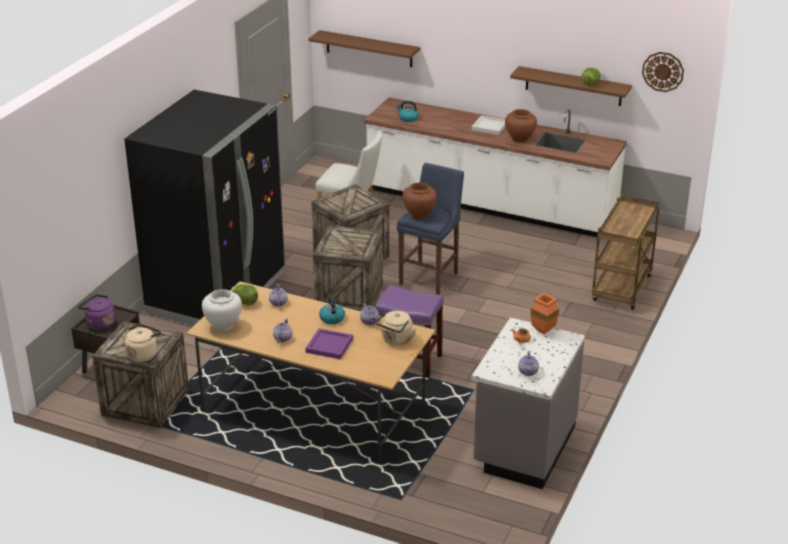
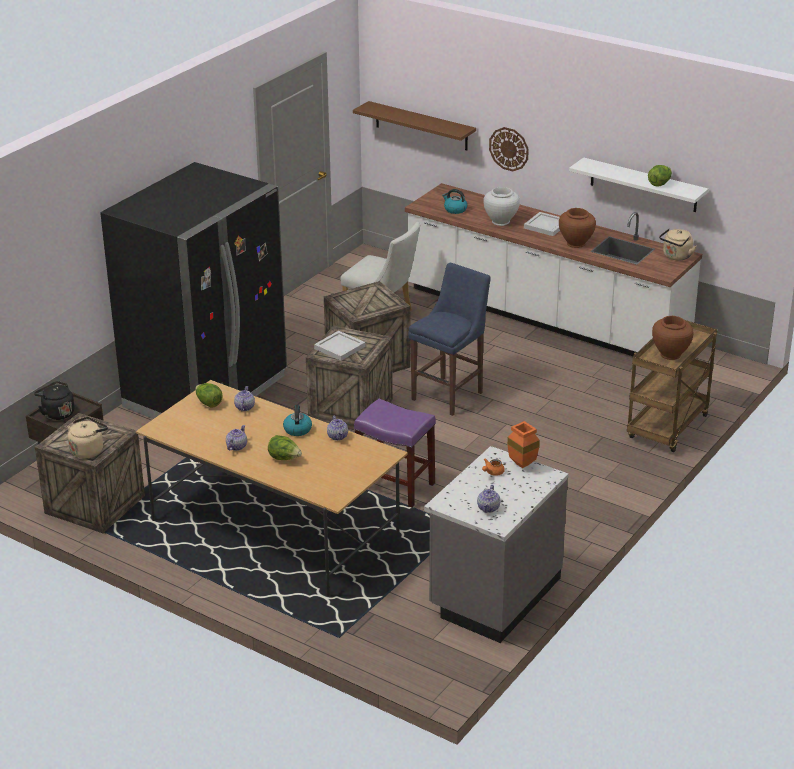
camera: 10 degrees right, 0 degrees up
purple kettle [78,294,115,330] -> black kettle [34,381,75,420]
white vase [202,289,242,332] -> white vase moved to [484,187,520,226]
purple tray [305,328,353,359] -> lettuce [268,435,302,460]
beige kettle [376,311,416,345] -> beige kettle moved to [659,228,696,260]
brown vase [403,183,437,220] -> brown vase moved to [652,316,694,360]
brown shelf [510,66,632,106] -> white shelf [569,157,708,212]
wall clock [642,52,684,92] -> wall clock moved to [489,127,529,171]
none -> white tray [314,331,365,361]

